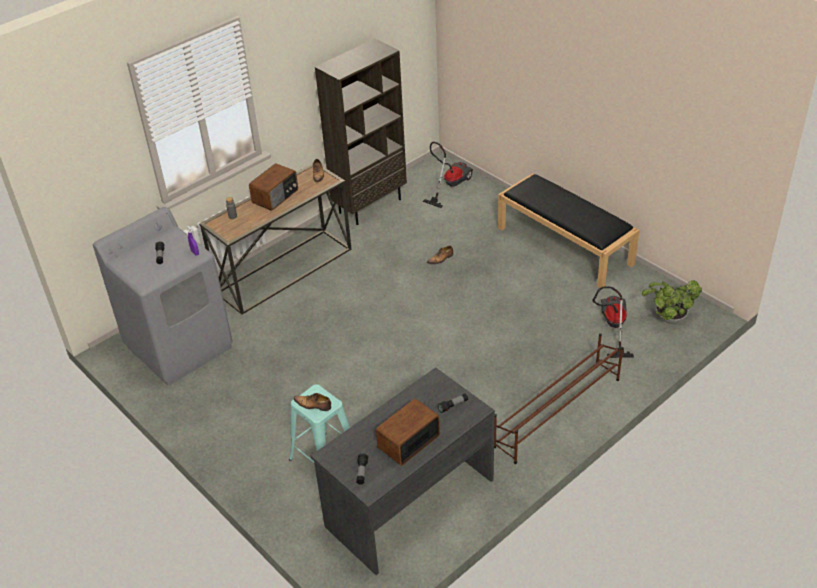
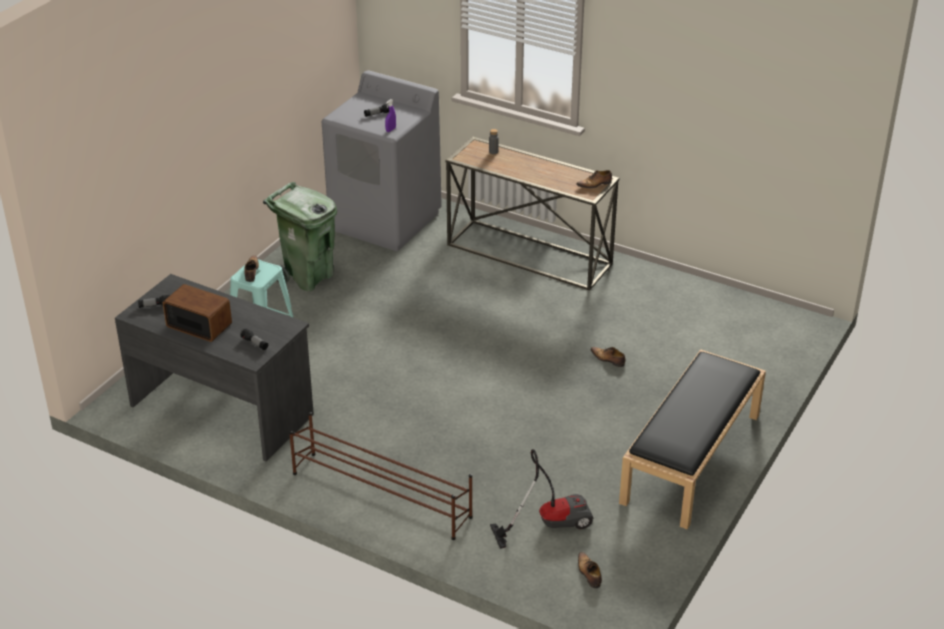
camera: 70 degrees right, 5 degrees down
radio [249,164,298,211] -> none
brown bookcase [315,39,407,225] -> none
vacuum cleaner [423,142,473,208] -> none
potted plant [642,280,702,324] -> shoe [578,552,602,588]
none -> green trash can [263,182,337,291]

